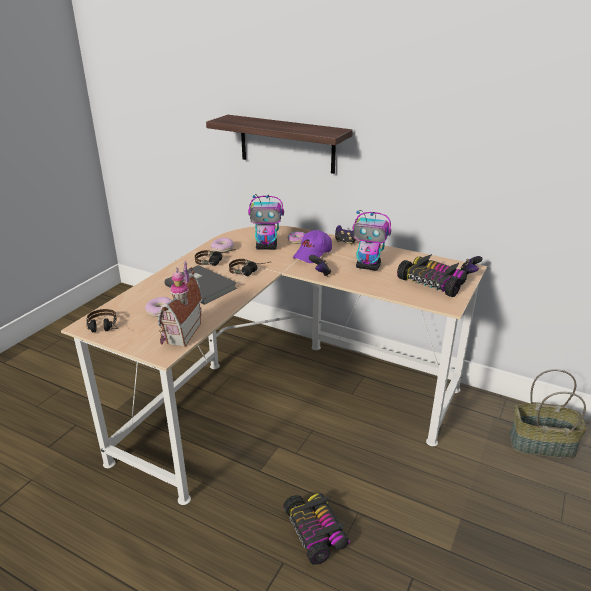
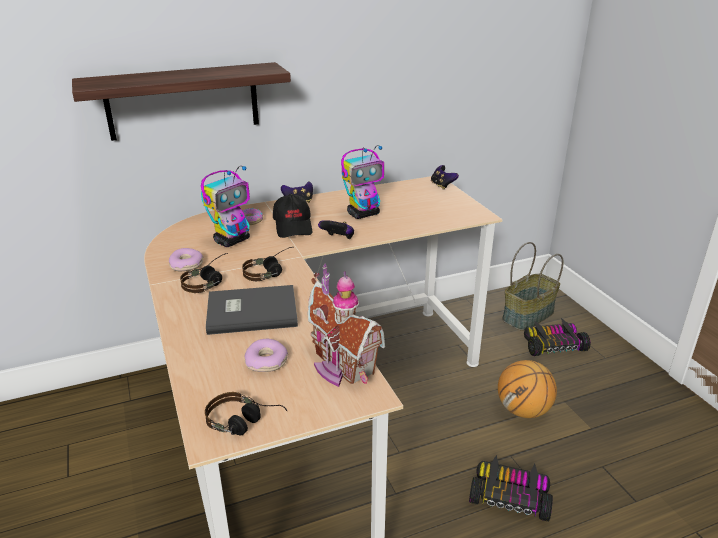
camera: 50 degrees left, 0 degrees up
purple cap [293,230,332,263] -> black cap [273,194,312,238]
toy car [397,254,467,297] -> toy car moved to [524,318,591,356]
none -> basketball [498,360,557,418]

